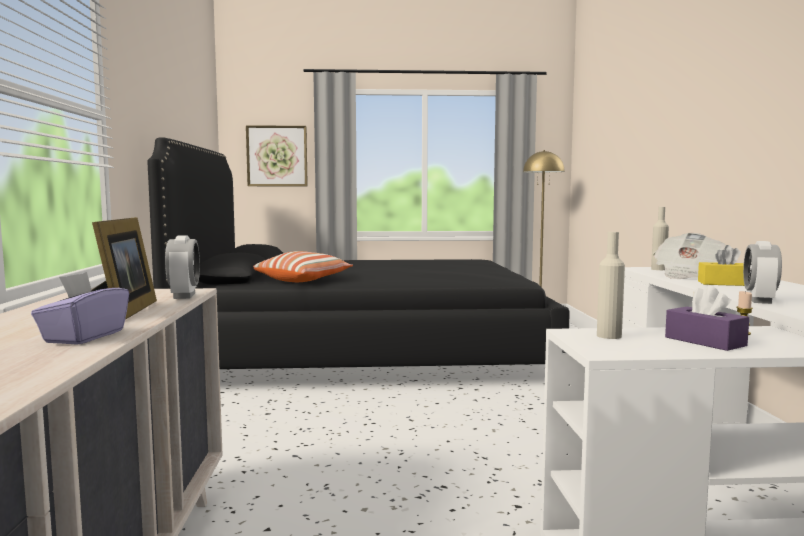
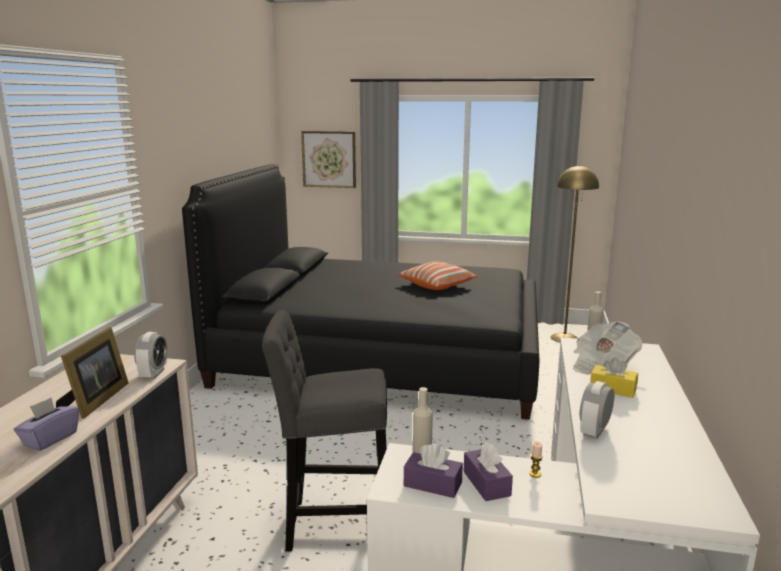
camera: 15 degrees right, 10 degrees up
pillow [253,251,353,282] -> pillow moved to [399,262,478,290]
none -> grey stool [262,310,387,552]
none -> purple tissue box [404,443,463,498]

